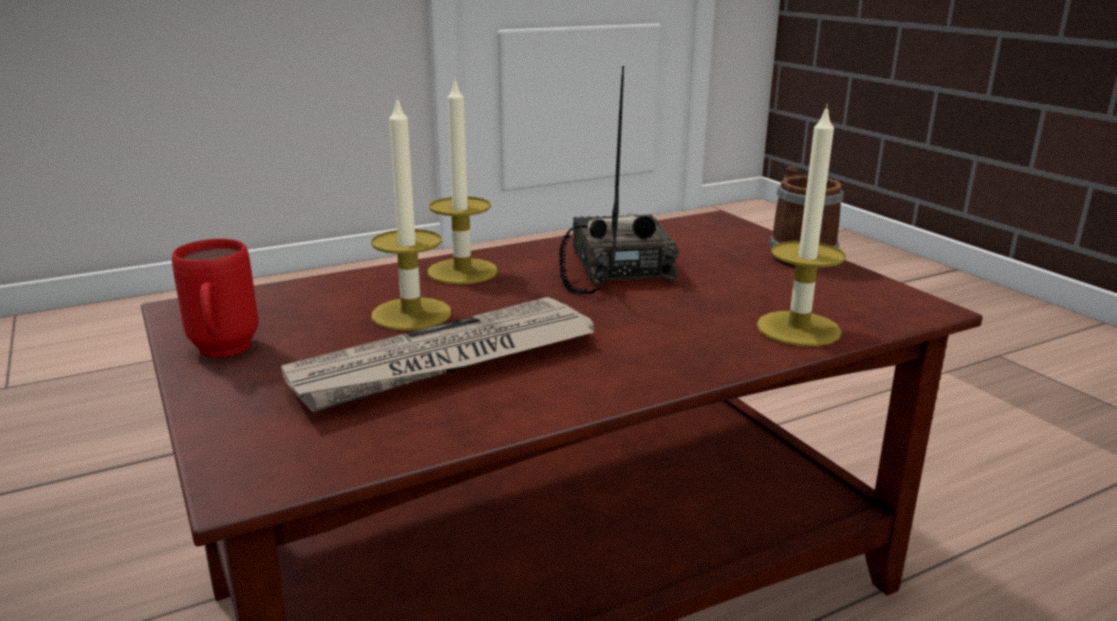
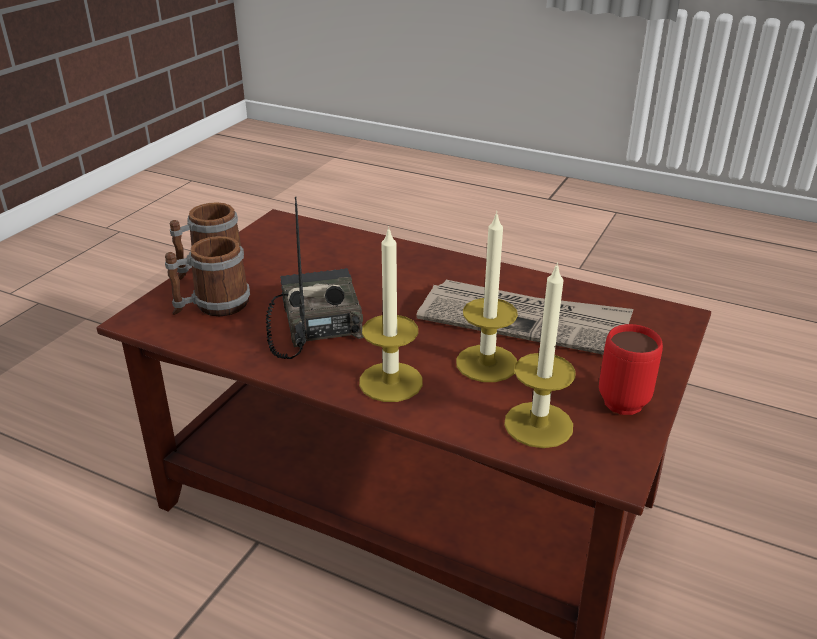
camera: 125 degrees left, 10 degrees up
radio [559,66,679,294] -> radio turned 120 degrees clockwise [266,197,364,359]
candle [757,104,846,346] -> candle moved to [504,262,576,448]
none -> mug [165,236,250,316]

